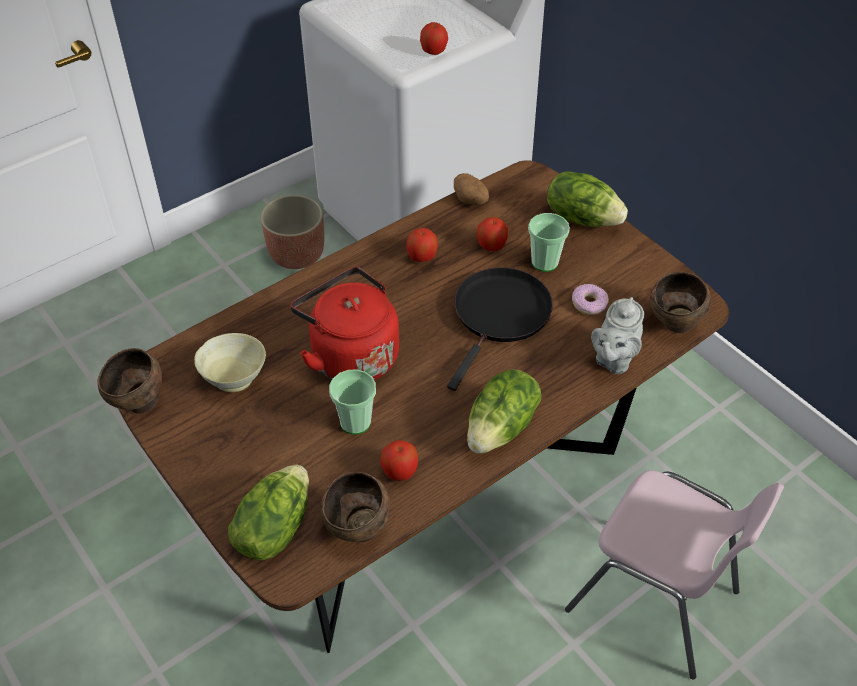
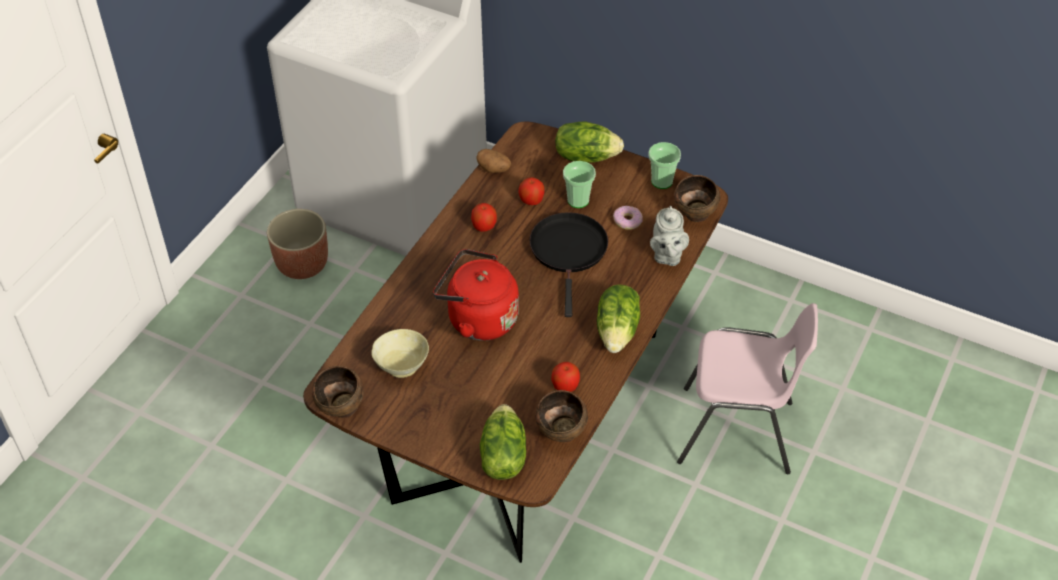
camera: 25 degrees left, 0 degrees up
cup [329,369,376,435] -> cup moved to [648,142,681,189]
apple [420,22,448,55] -> none

